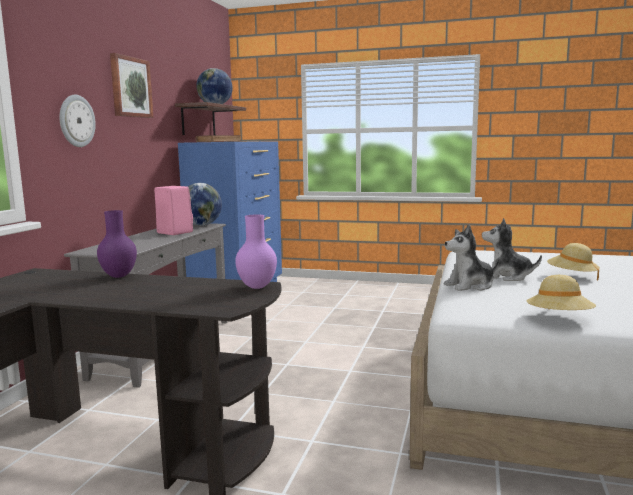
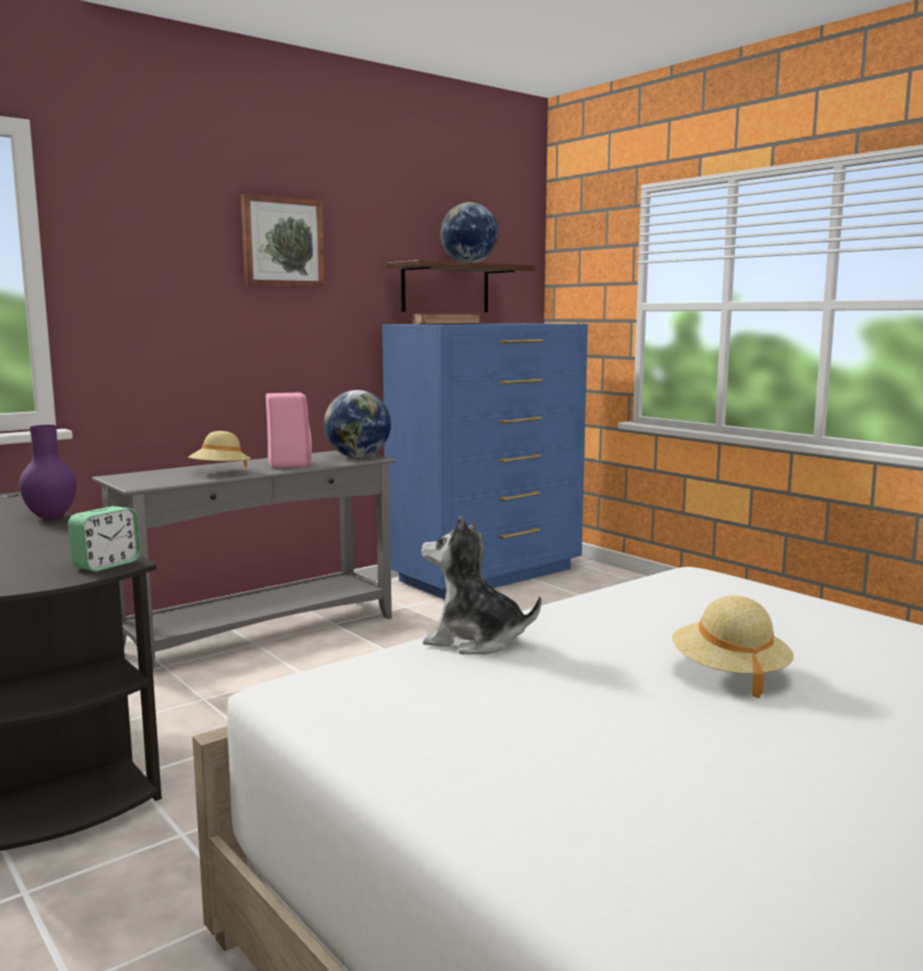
camera: 35 degrees right, 0 degrees up
wall clock [60,95,96,147] -> none
purple vase [235,215,277,289] -> alarm clock [68,506,141,572]
plush toy [482,218,542,281] -> none
beige hat [527,275,596,310] -> beige hat moved to [188,431,251,469]

